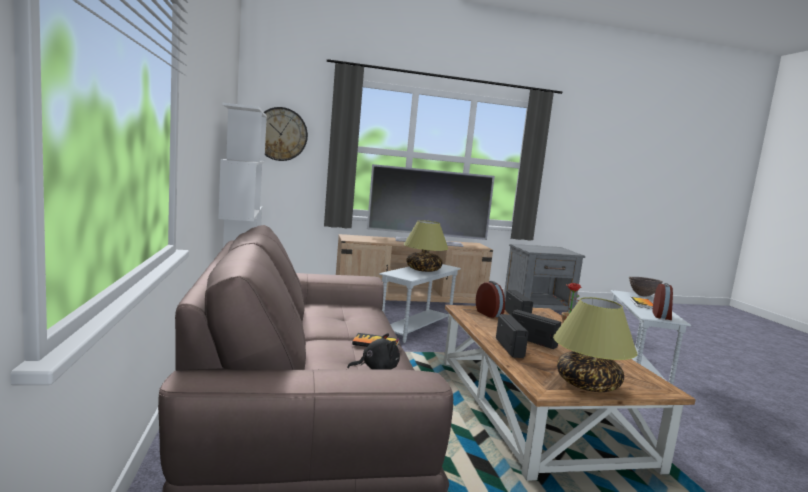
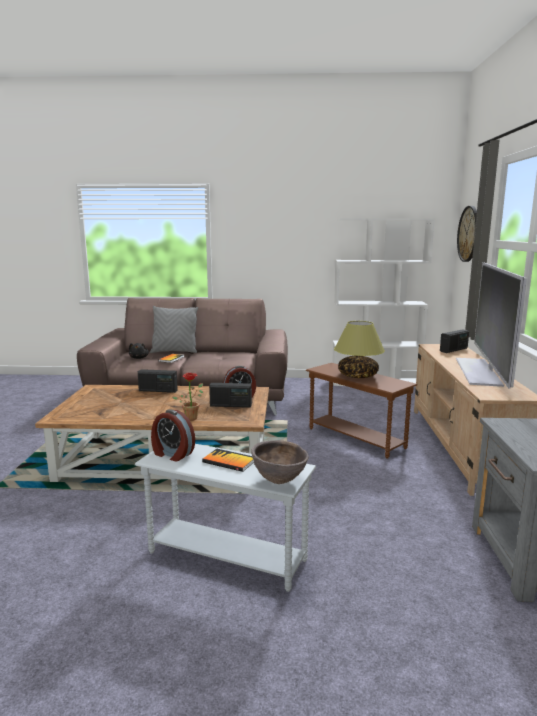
camera: 105 degrees right, 5 degrees up
white side table [379,264,461,343] -> brown side table [306,363,417,459]
radio [512,310,561,349] -> radio moved to [440,329,469,353]
table lamp [553,297,637,392] -> none
none -> grey pillow [150,306,198,353]

